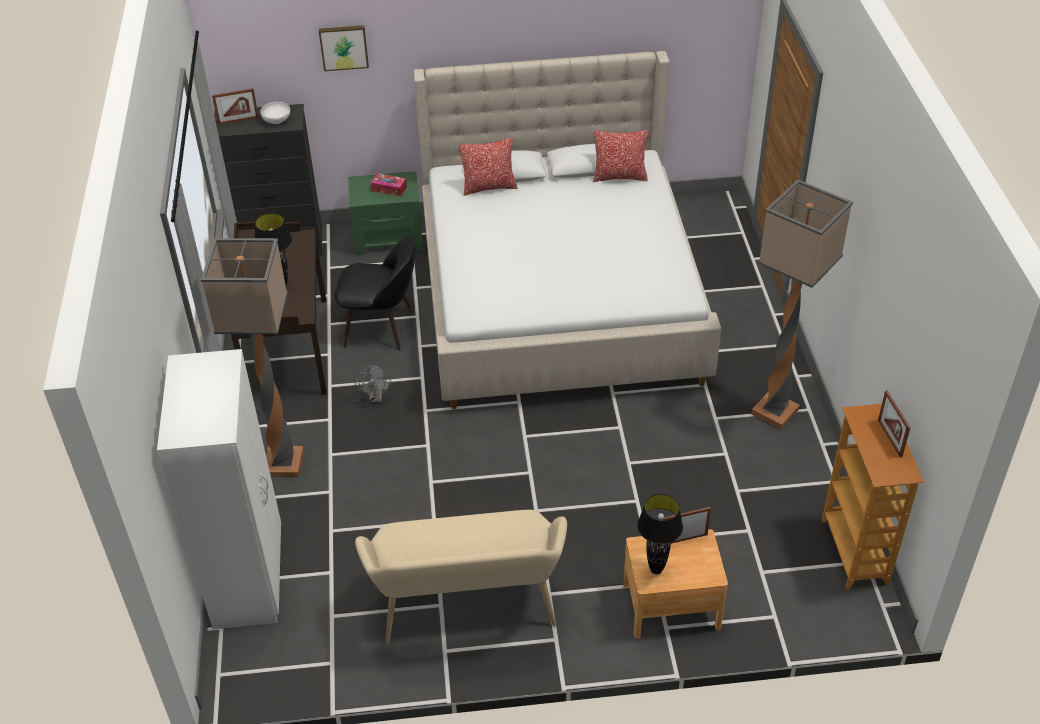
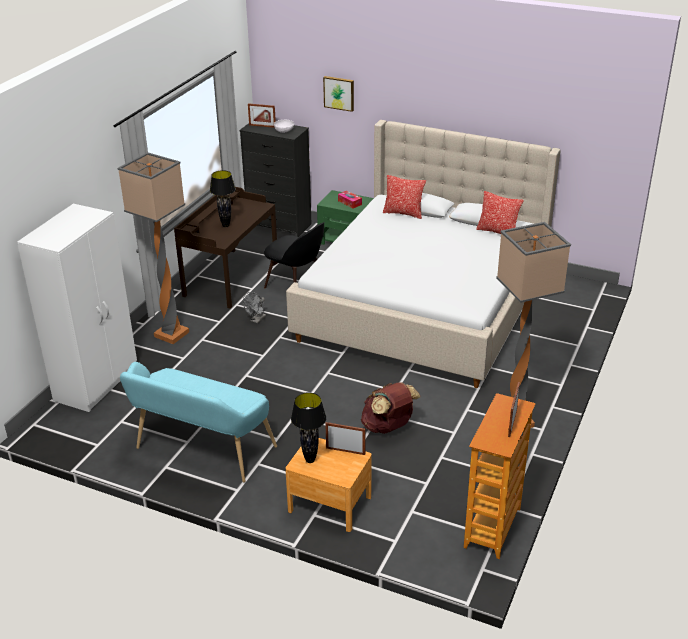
camera: 30 degrees right, 10 degrees down
beige bench [355,510,567,644] -> turquoise bench [120,362,277,483]
none -> brown backpack [361,382,420,434]

